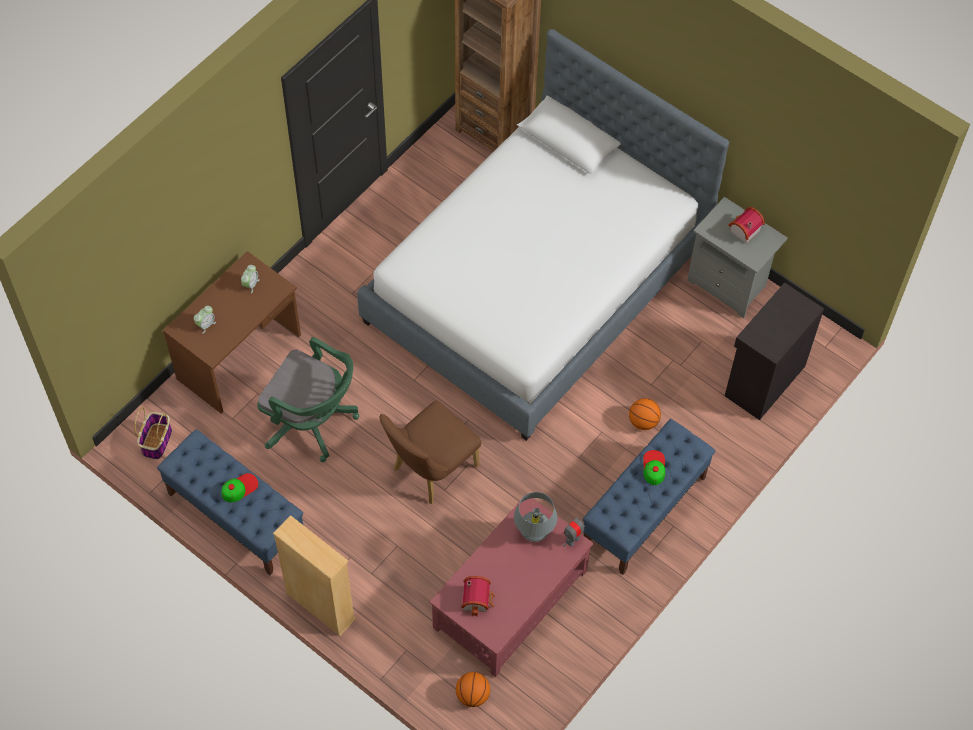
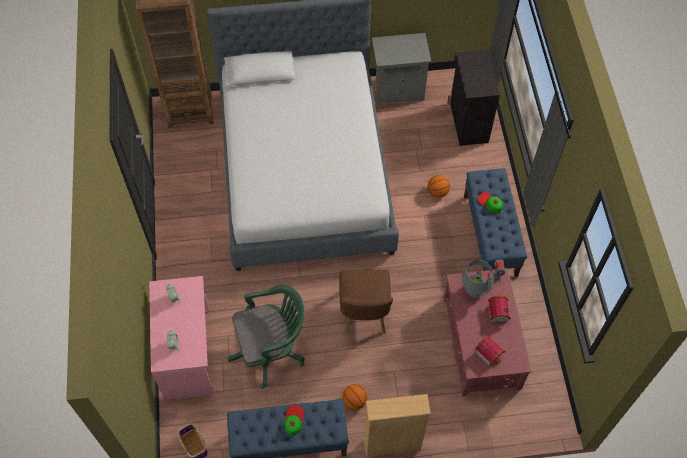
camera: 45 degrees left, 0 degrees up
brown desk [163,251,301,413] -> pink desk [149,276,214,400]
basketball [456,672,490,707] -> basketball moved to [342,384,368,410]
toy house [728,207,765,244] -> toy house moved to [484,295,511,322]

